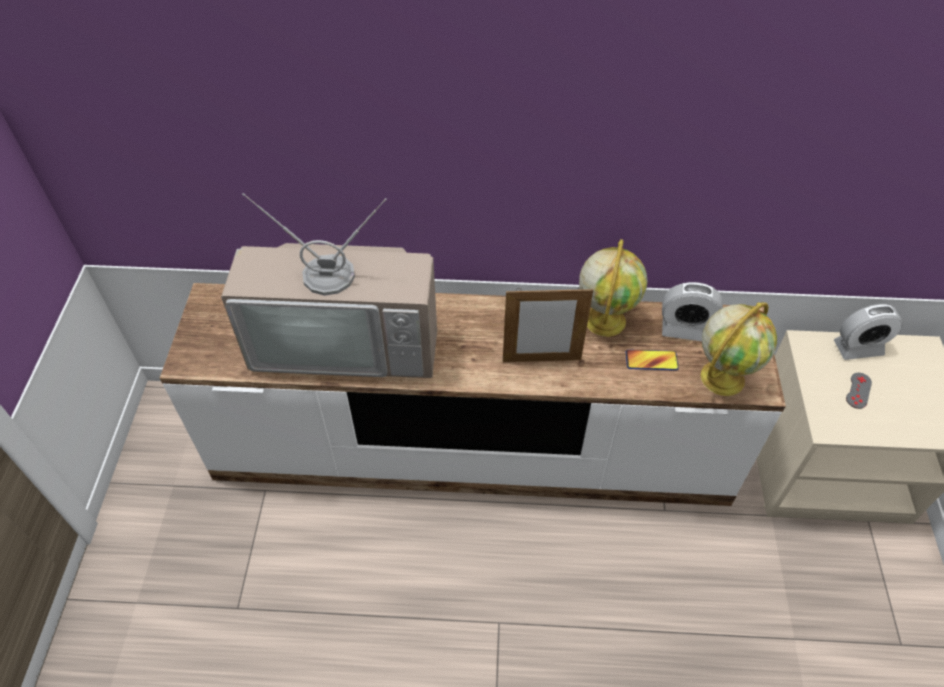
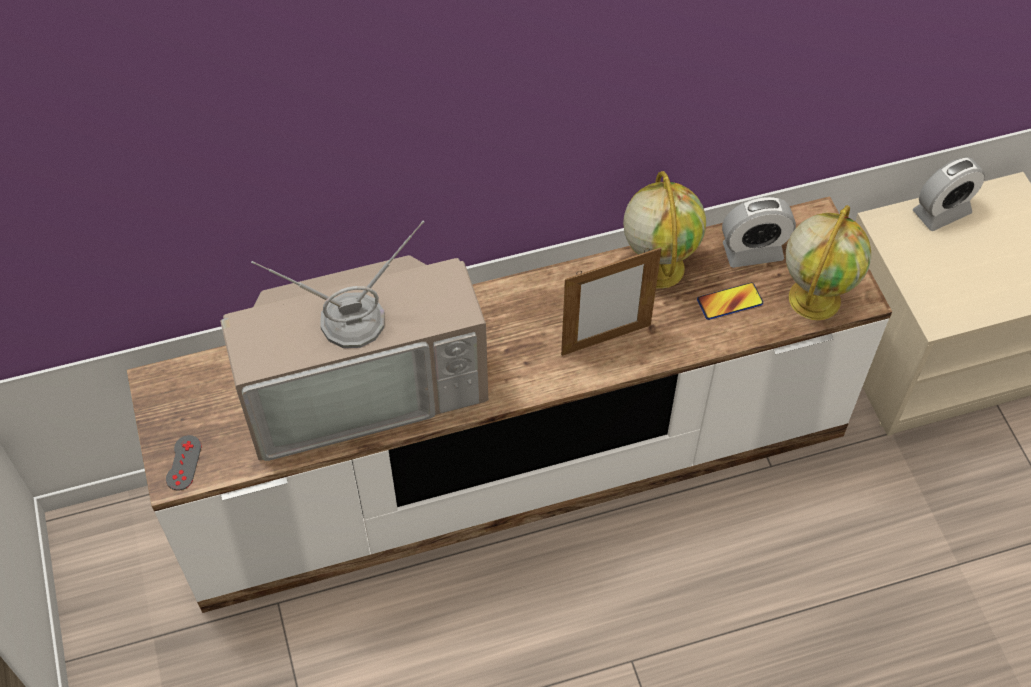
camera: 20 degrees left, 5 degrees up
grey game controller [846,373,872,409] -> grey game controller moved to [166,435,202,491]

